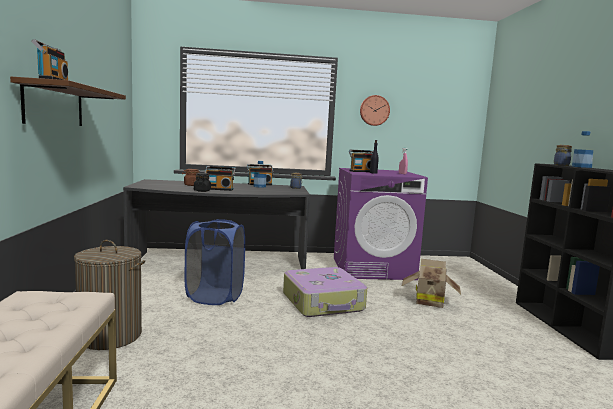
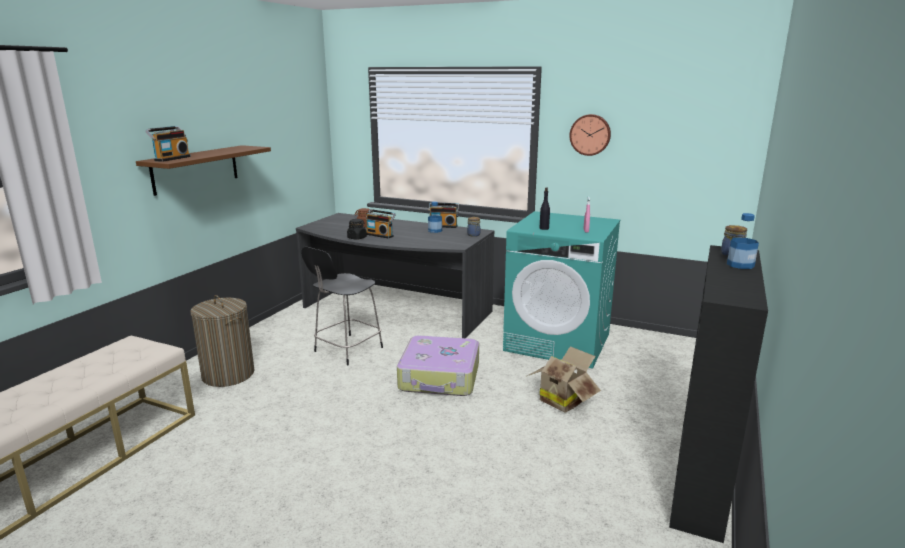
camera: 30 degrees right, 10 degrees up
blue laundry basket [185,219,245,305] -> black stool [301,247,383,365]
purple washing machine [334,168,428,280] -> turquoise washing machine [503,211,620,369]
radio [349,150,373,172] -> none

